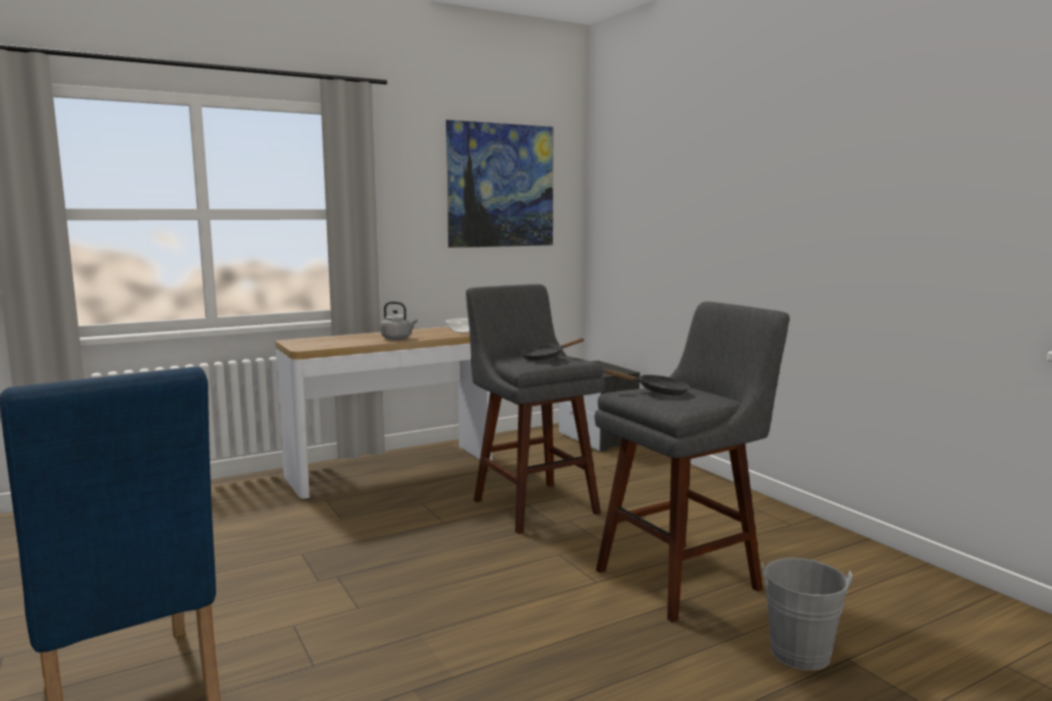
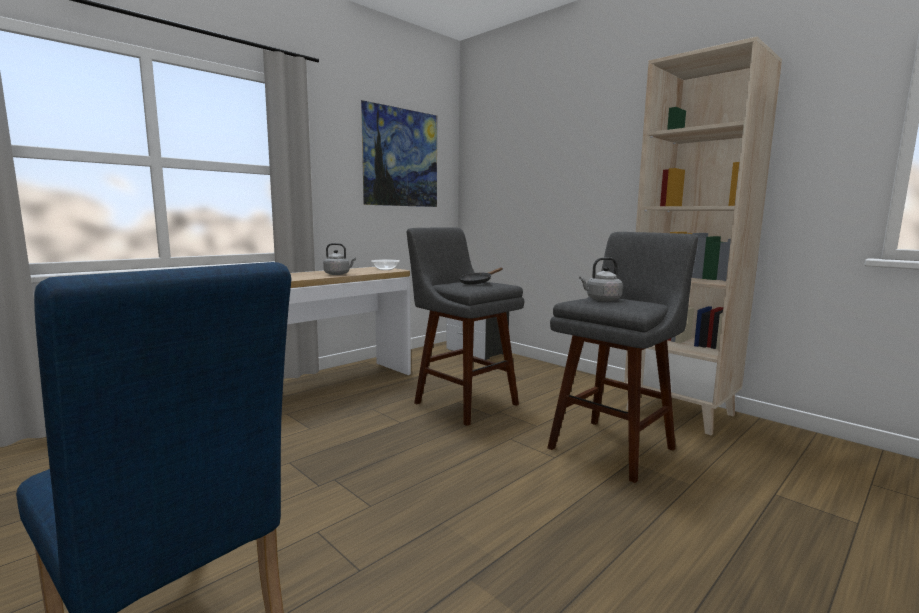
camera: 15 degrees left, 0 degrees up
black frying pan [603,369,690,395] -> grey kettle [579,257,623,301]
grey bucket [761,558,853,671] -> none
none -> beige bookcase [624,37,782,435]

